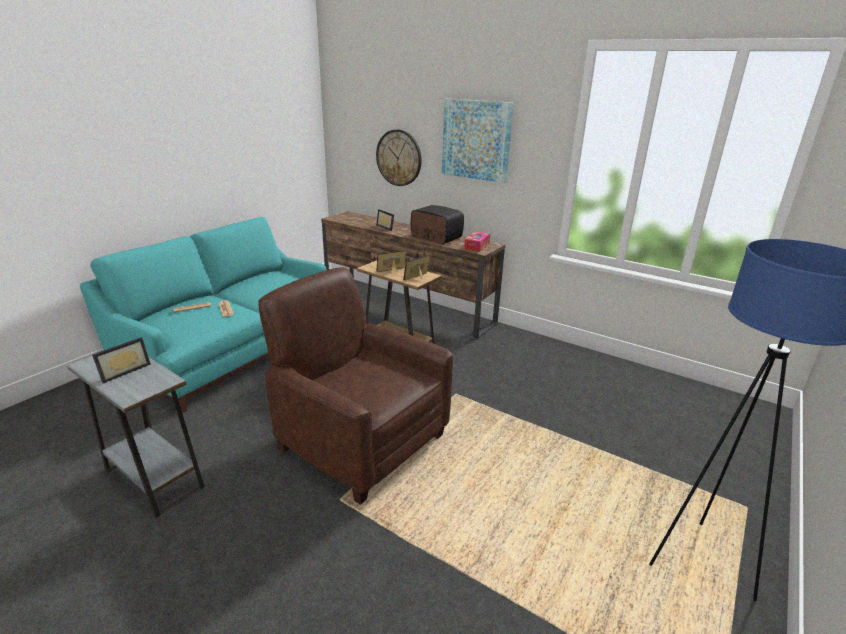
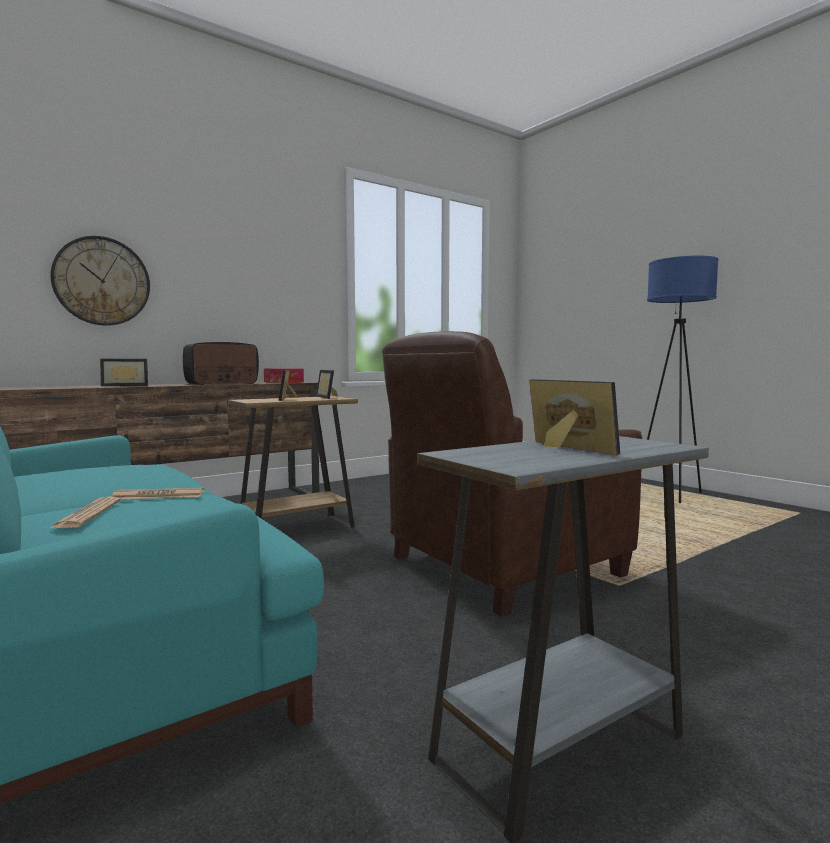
camera: 70 degrees left, 20 degrees down
picture [442,99,514,183] -> none

